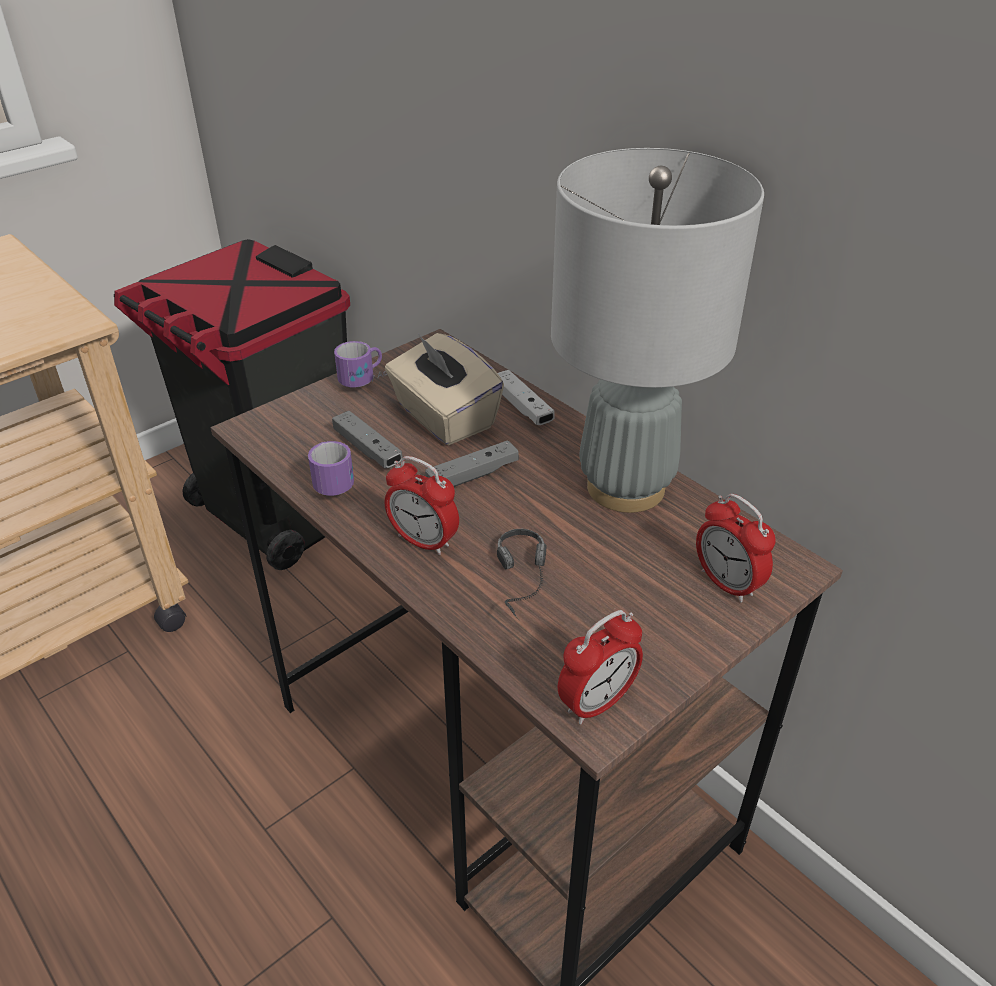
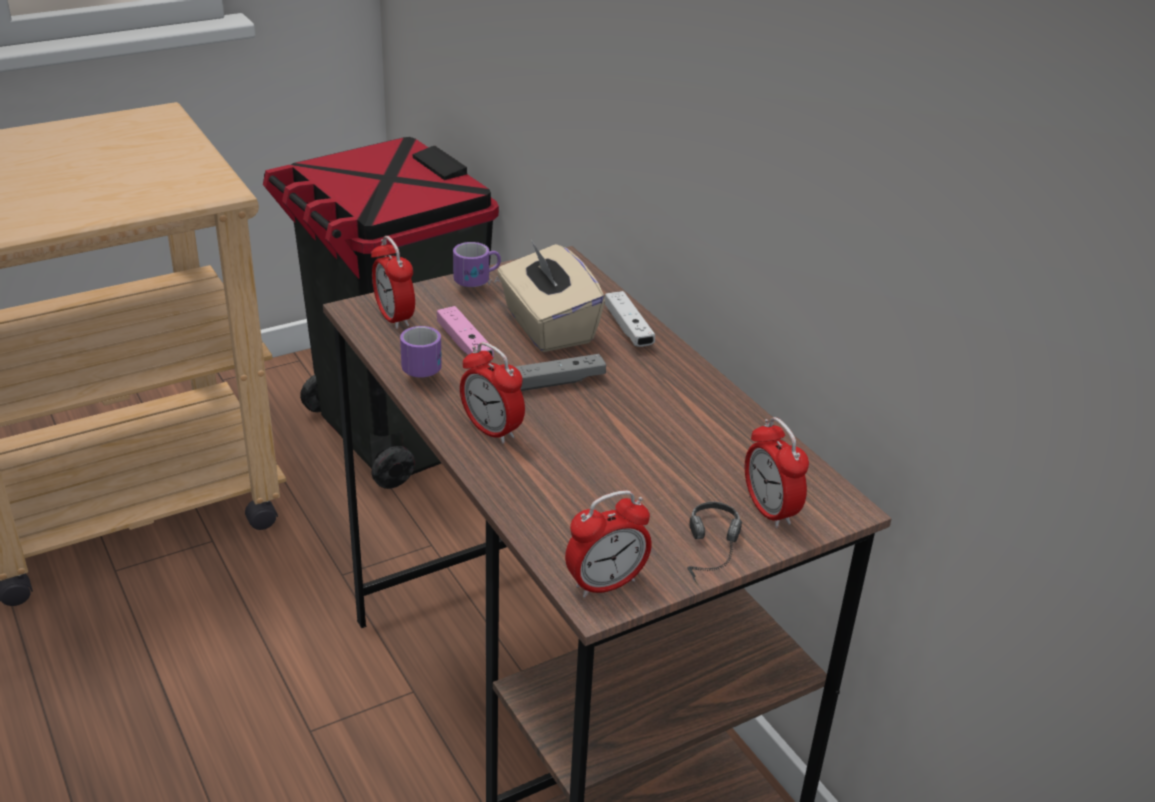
camera: 10 degrees right, 5 degrees down
grey game controller [332,411,403,468] -> pink game controller [437,306,494,357]
headphones [497,529,546,620] -> headphones moved to [687,502,742,584]
grey table lamp [551,148,764,513] -> none
none -> alarm clock [371,236,415,329]

